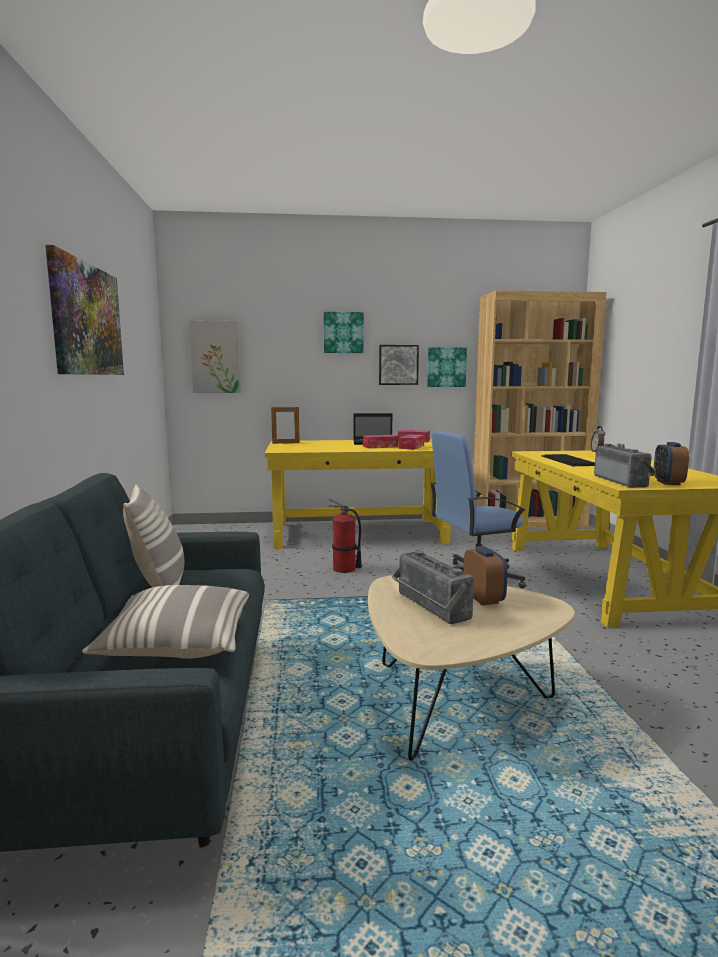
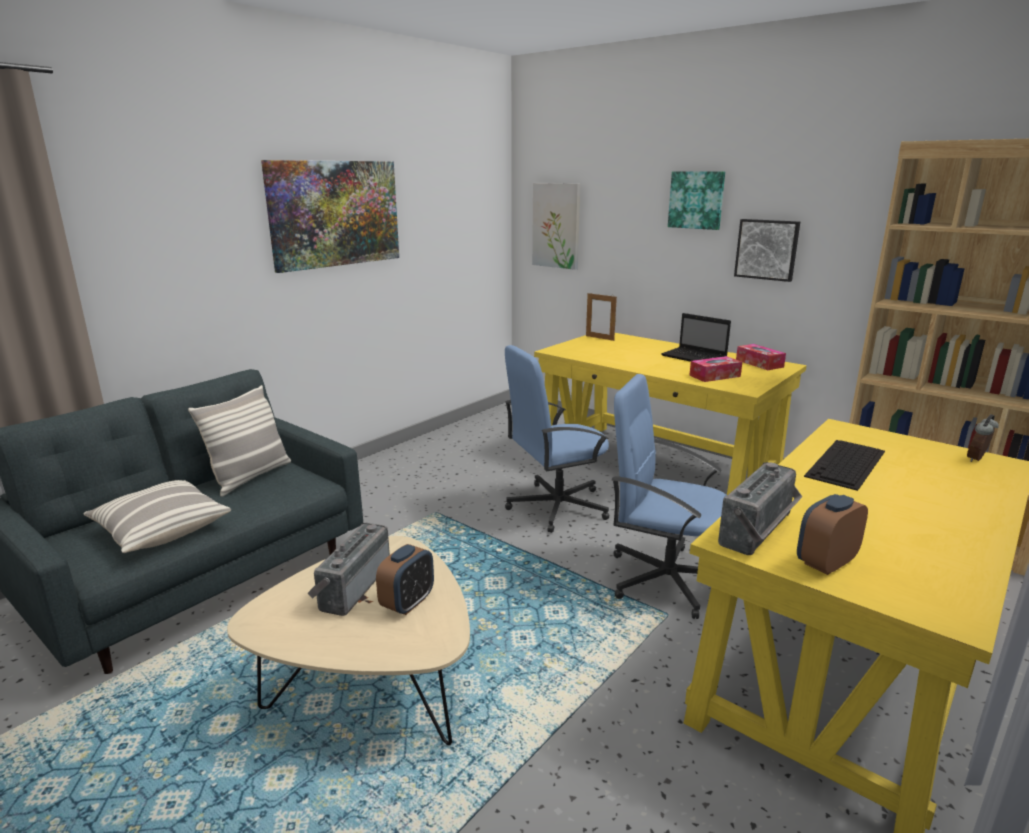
camera: 45 degrees right, 10 degrees up
fire extinguisher [328,498,362,573] -> blue office chair [505,345,610,533]
tissue box [363,435,399,448] -> none
picture [427,347,467,387] -> none

